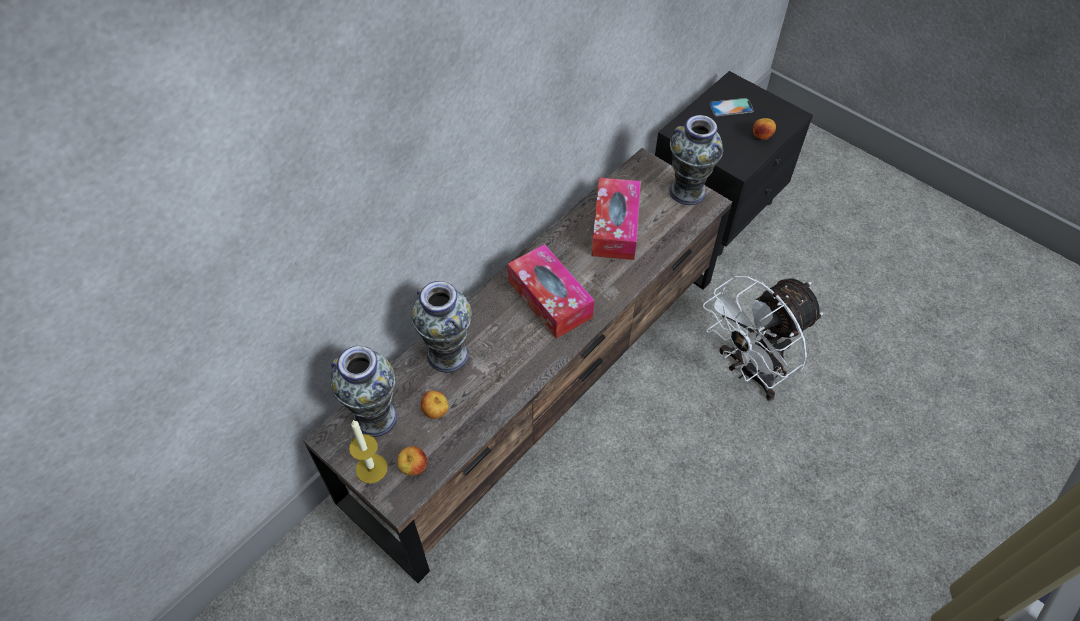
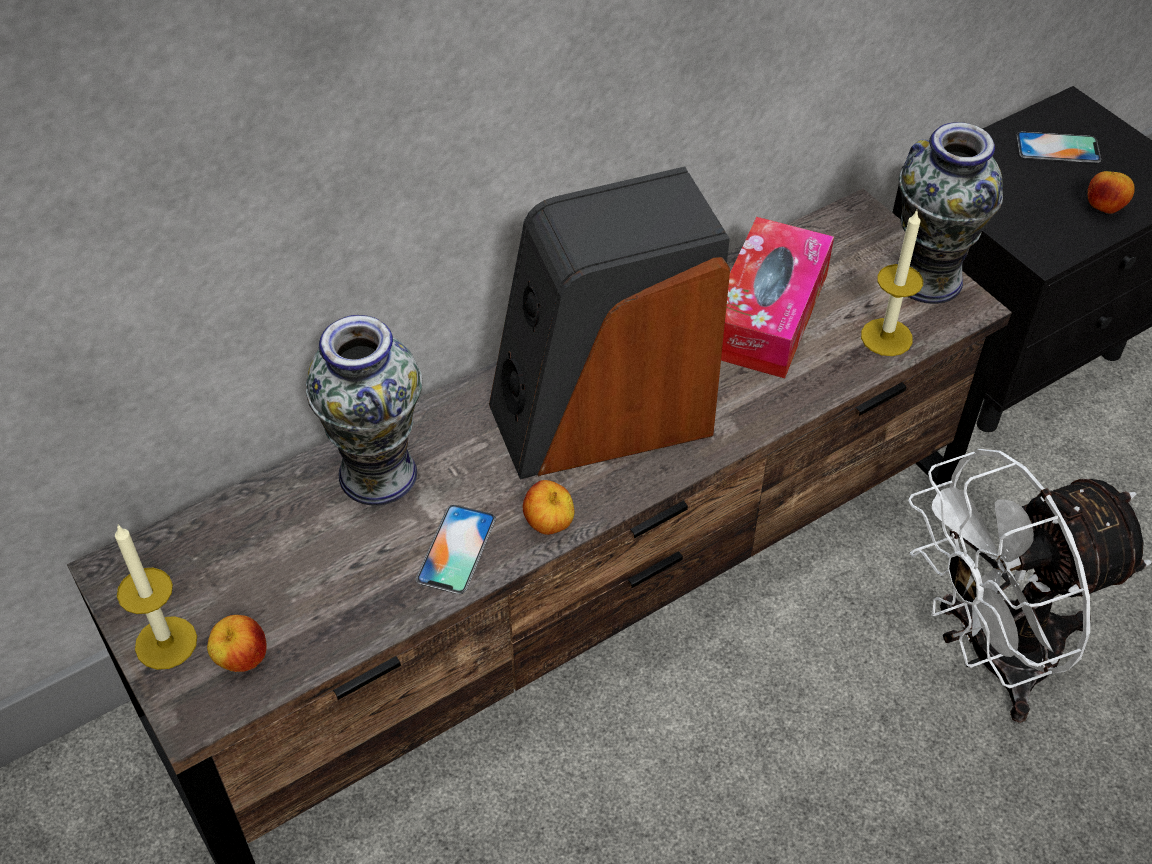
camera: 15 degrees right, 5 degrees down
vase [330,346,397,437] -> none
apple [421,391,449,419] -> apple moved to [523,480,574,535]
tissue box [508,244,595,339] -> speaker [489,167,730,480]
none -> phone [416,505,496,594]
none -> candle [861,210,923,356]

